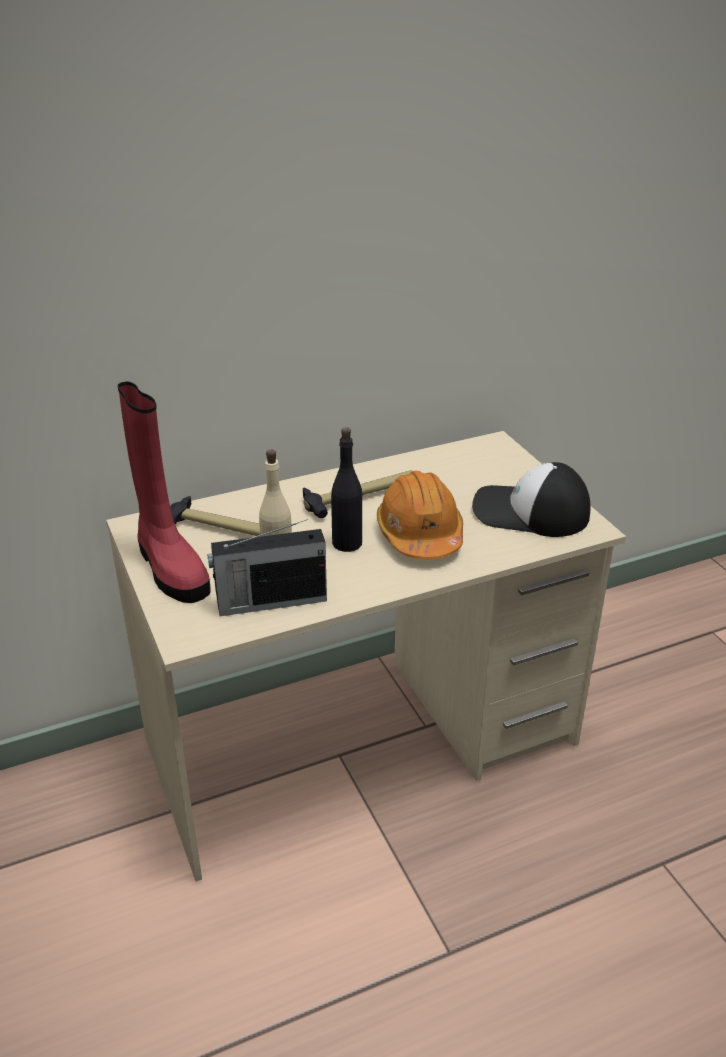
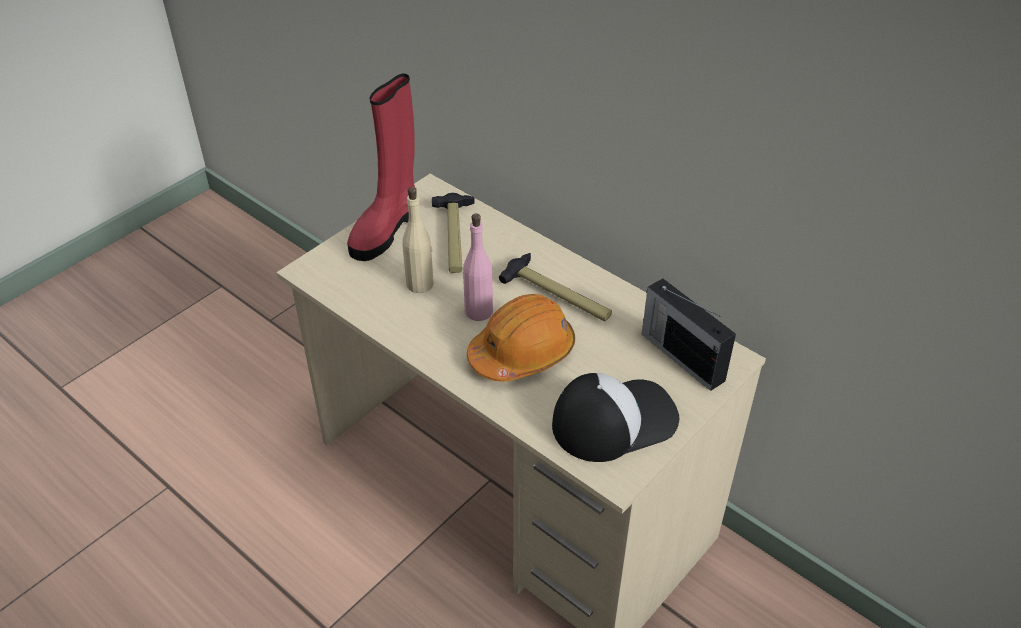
camera: 65 degrees right, 10 degrees up
radio [207,519,327,616] -> radio moved to [642,278,736,391]
black bottle [331,427,362,552] -> pink bottle [463,213,493,321]
cap [472,462,591,537] -> cap turned 75 degrees clockwise [552,373,679,462]

